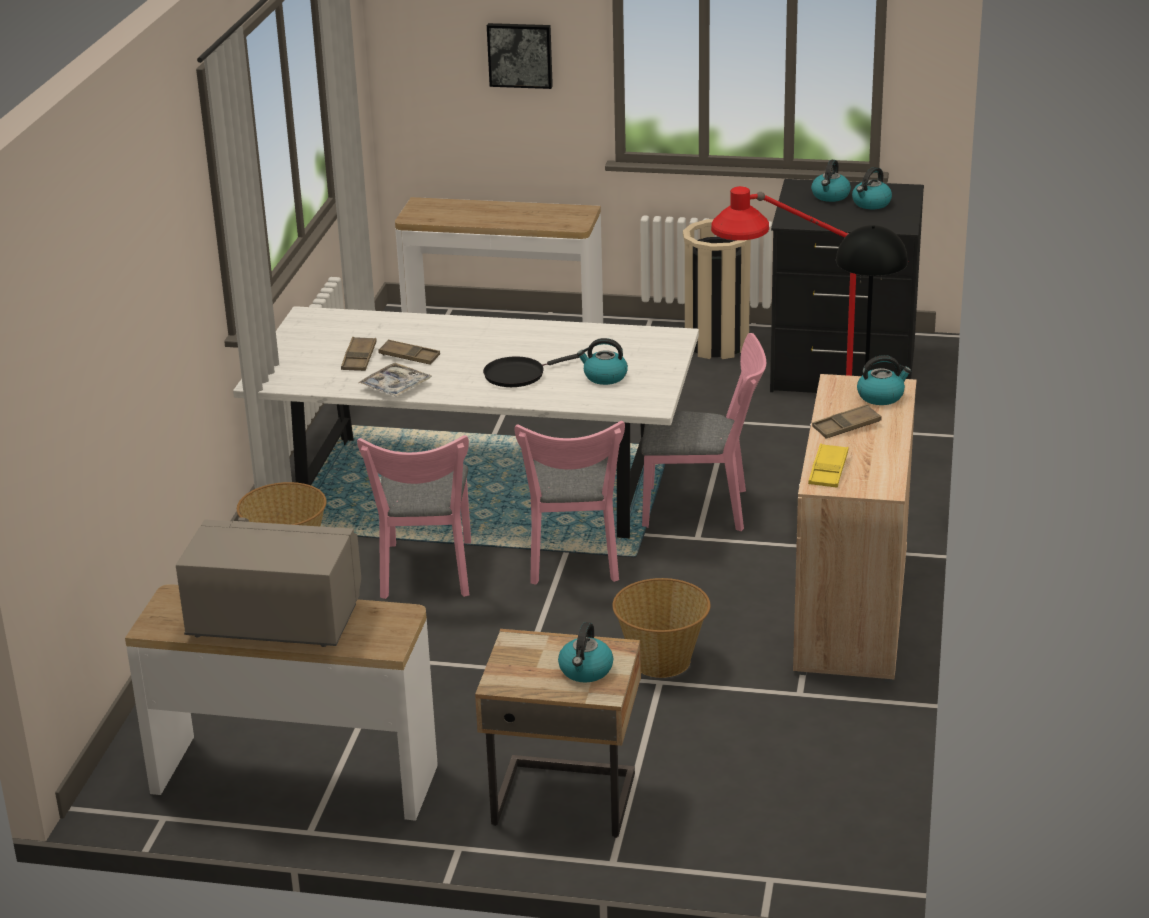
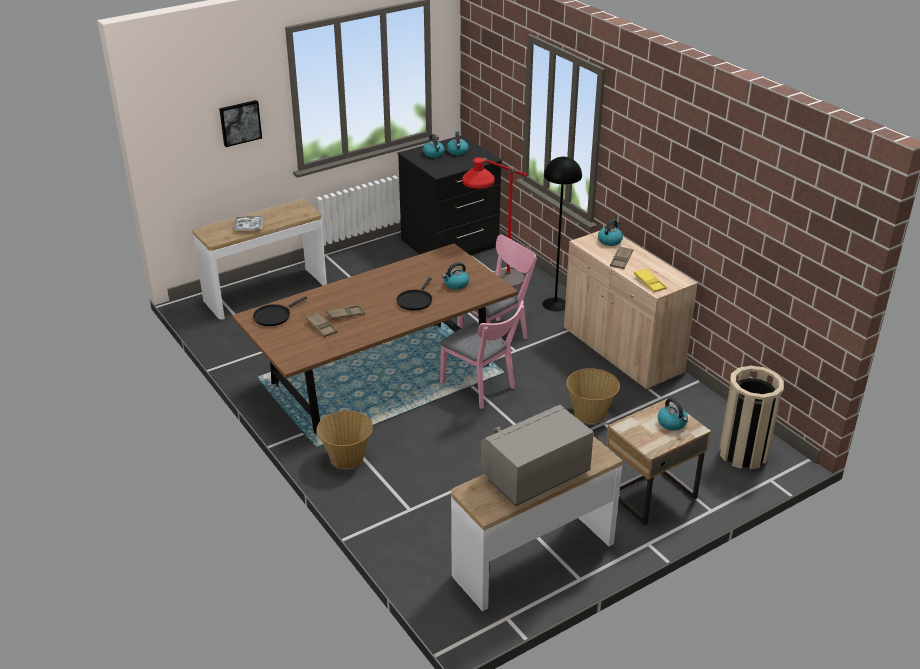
camera: 45 degrees left, 5 degrees up
white dining table [233,306,699,538] -> brown dining table [232,244,518,434]
pink chair [357,435,471,599] -> none
tray [358,362,431,397] -> tray moved to [234,215,263,230]
beige trash can [683,219,752,359] -> beige trash can moved to [719,366,784,469]
none -> black frying pan [253,296,307,326]

